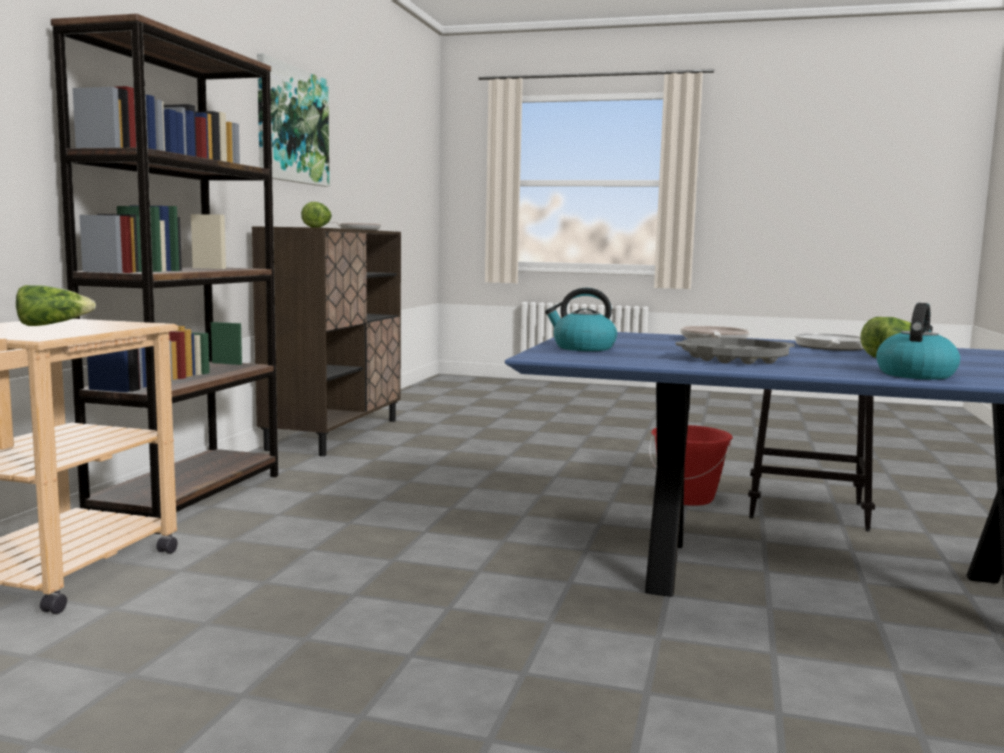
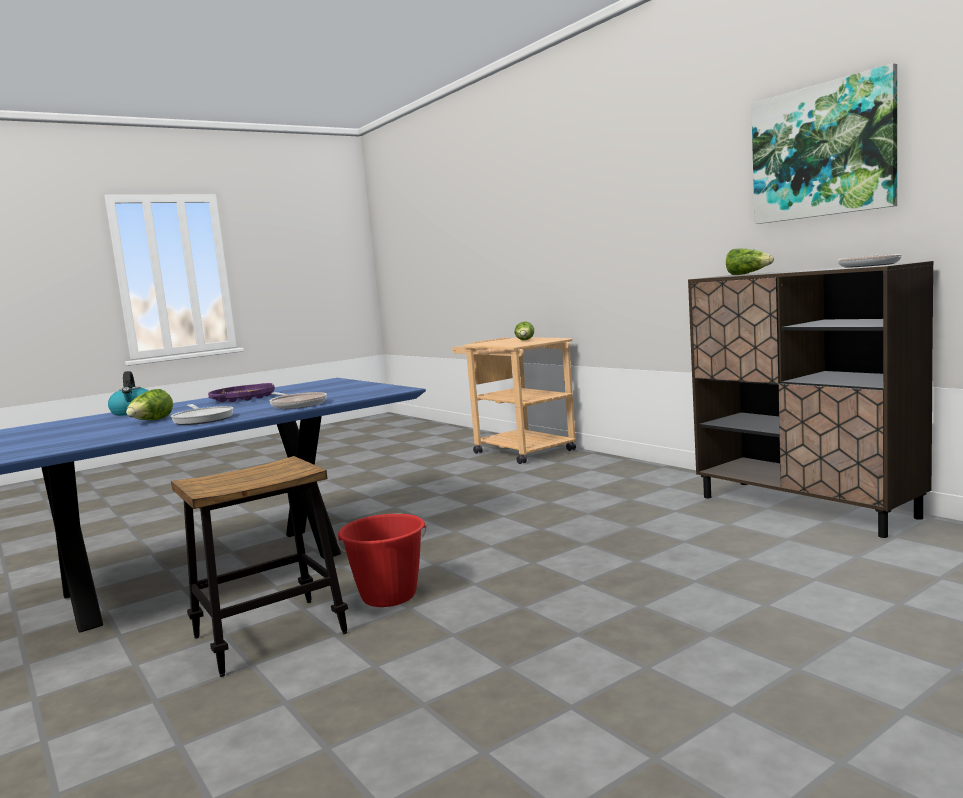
camera: 130 degrees right, 0 degrees up
brown bookcase [51,14,278,534] -> none
kettle [545,288,617,351] -> none
grey tray [675,338,795,364] -> purple tray [208,383,275,402]

